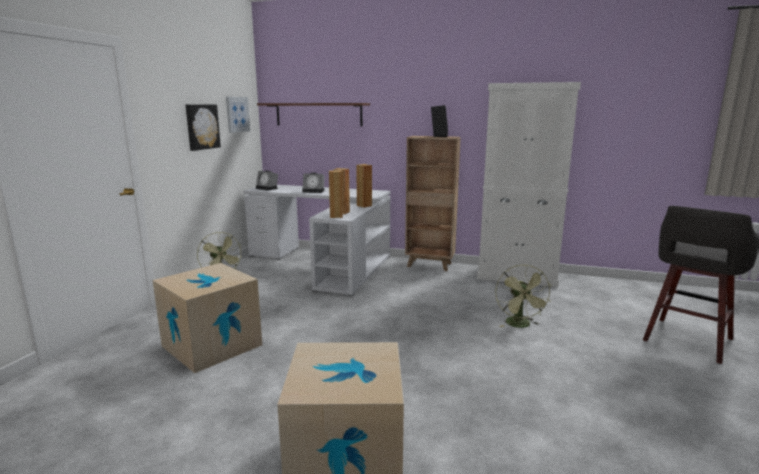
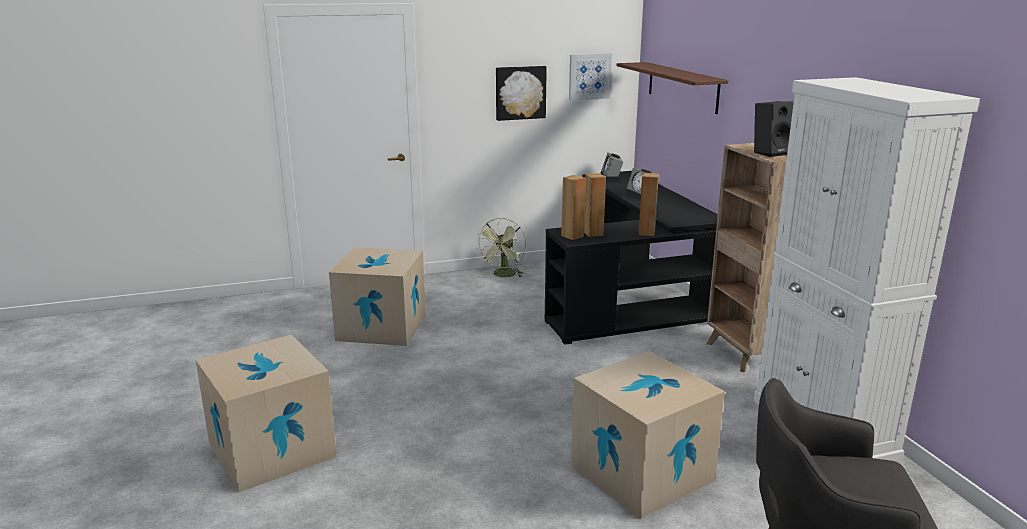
camera: 55 degrees right, 5 degrees up
white desk [244,185,391,297] -> black desk [544,171,718,345]
green fan [495,264,552,328] -> cardboard box [571,351,725,519]

